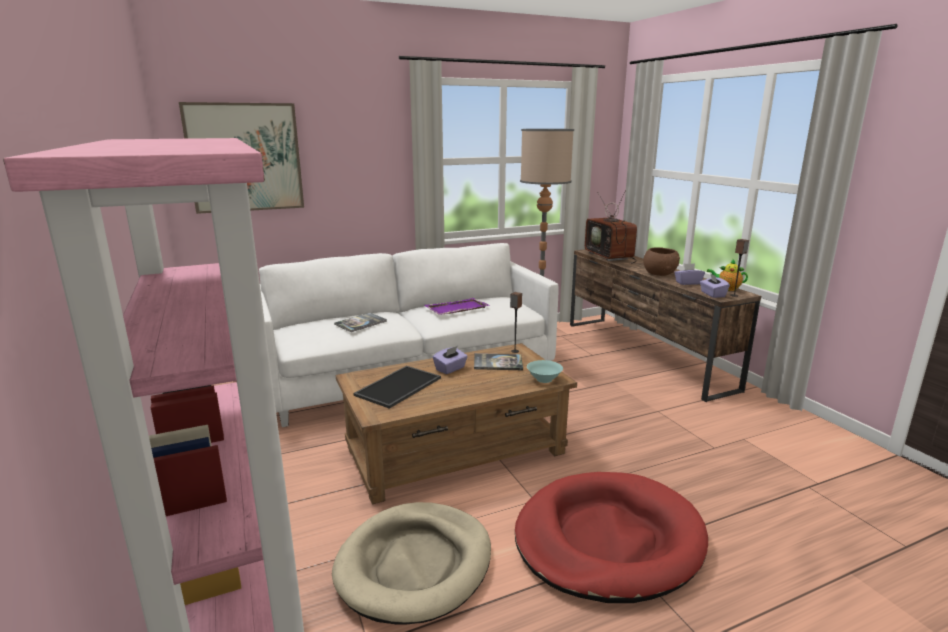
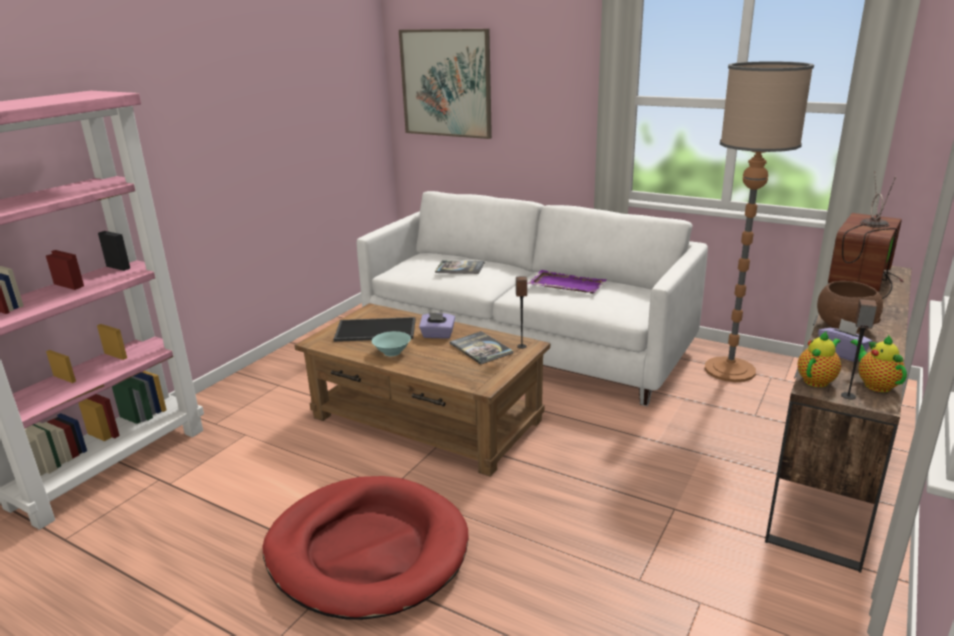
camera: 55 degrees right, 5 degrees up
beige dog bed [332,502,491,624] -> none
turquoise bowl [527,360,563,383] -> turquoise bowl moved to [372,331,411,356]
purple tissue box [700,273,730,298] -> teapot [798,331,841,387]

